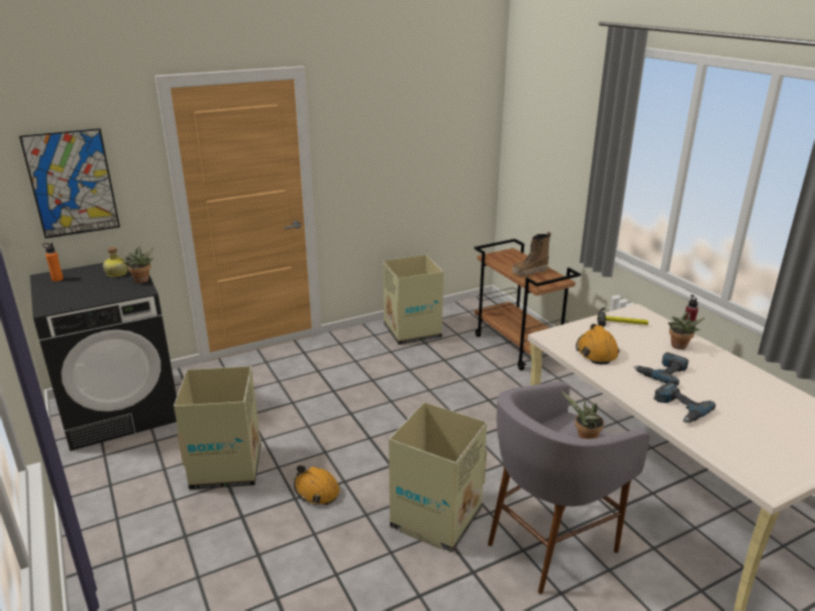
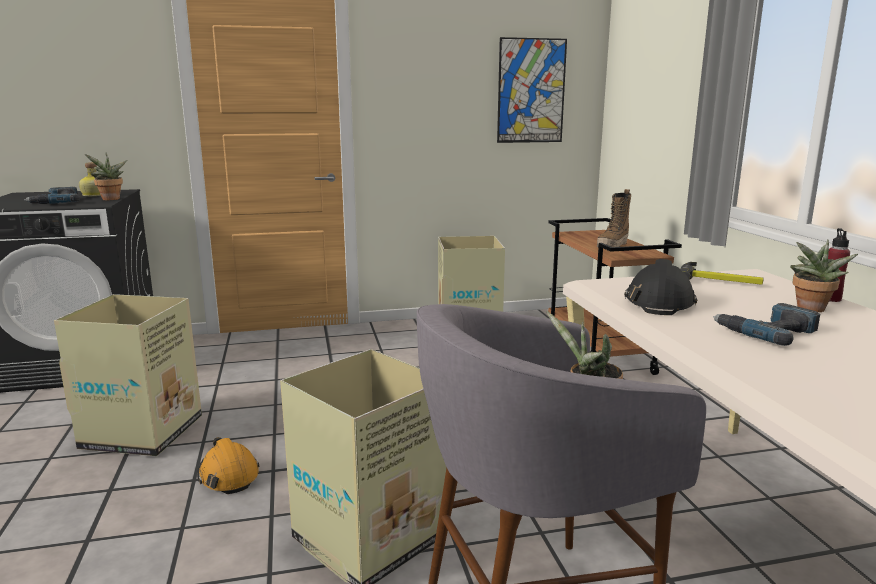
camera: 15 degrees right, 10 degrees down
picture [19,128,120,239] -> picture moved to [497,37,567,143]
orange bottle [43,242,63,281] -> none
boot [512,232,551,276] -> boot turned 45 degrees counterclockwise [597,189,631,247]
orange hard hat [576,324,619,364] -> black hard hat [624,259,698,315]
power drill [654,382,716,423] -> power drill moved to [24,187,80,204]

